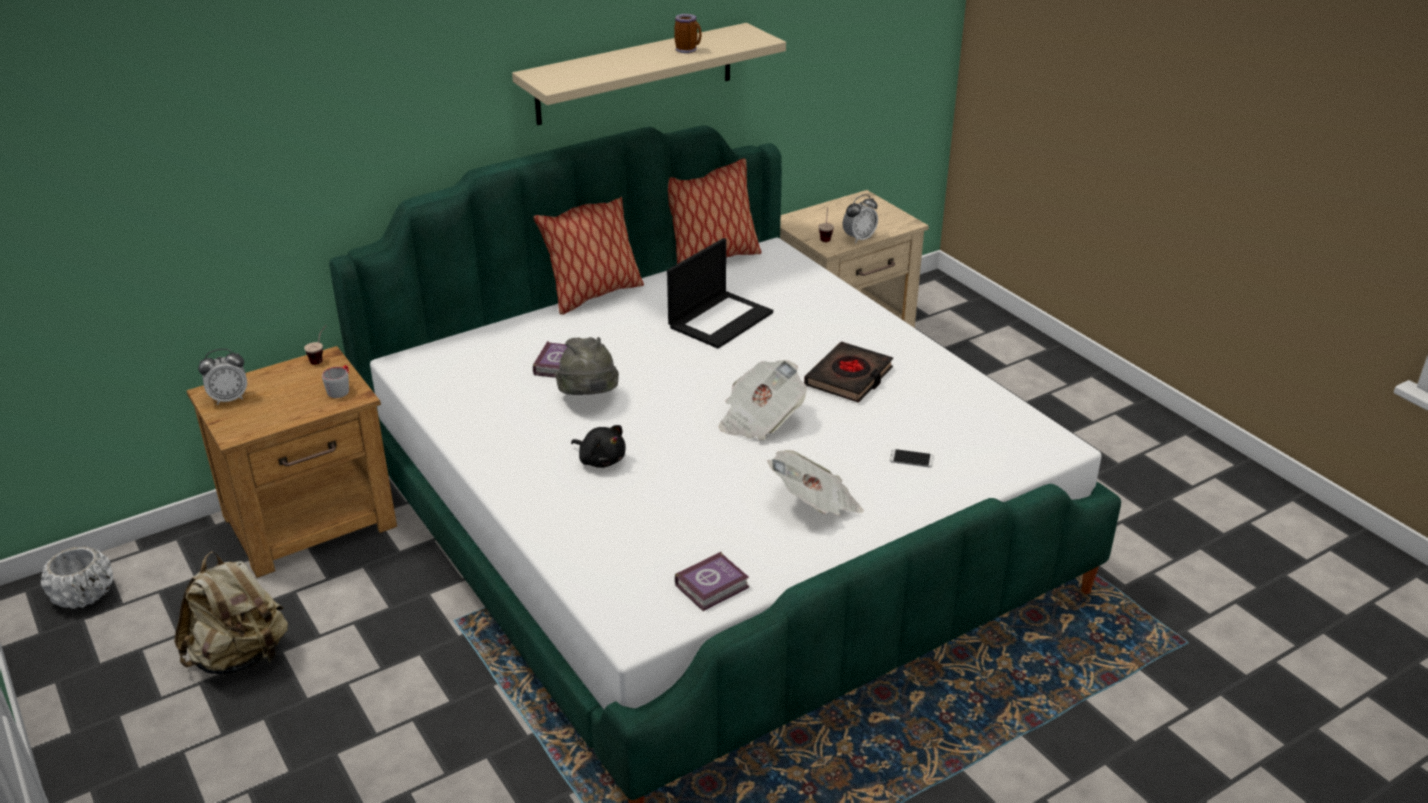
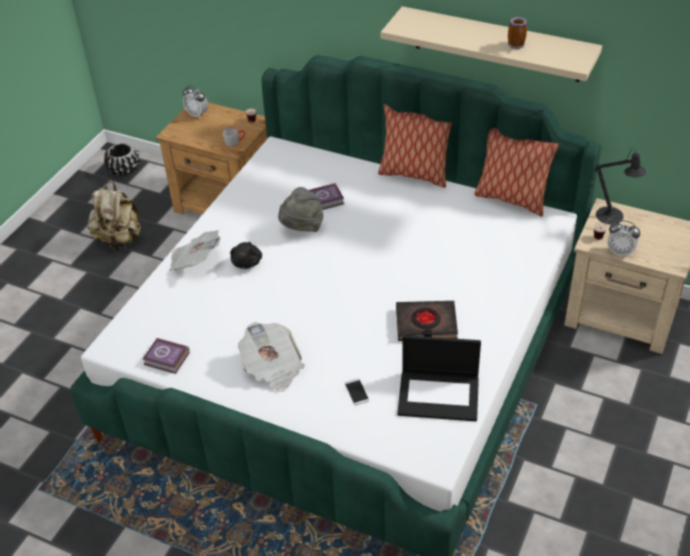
camera: 60 degrees right, 10 degrees up
white planter [41,546,113,609] -> black planter [104,143,140,176]
laptop [667,238,773,349] -> laptop moved to [397,335,481,421]
newspaper [719,360,807,440] -> newspaper moved to [169,230,220,271]
none -> black table lamp [596,148,647,225]

